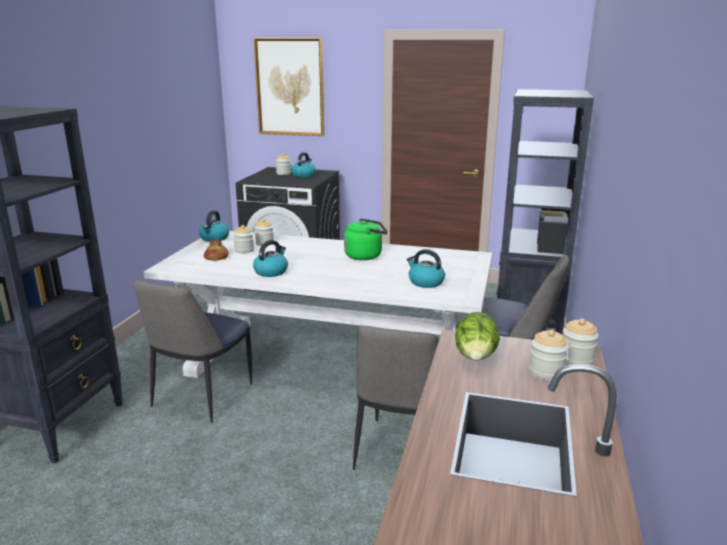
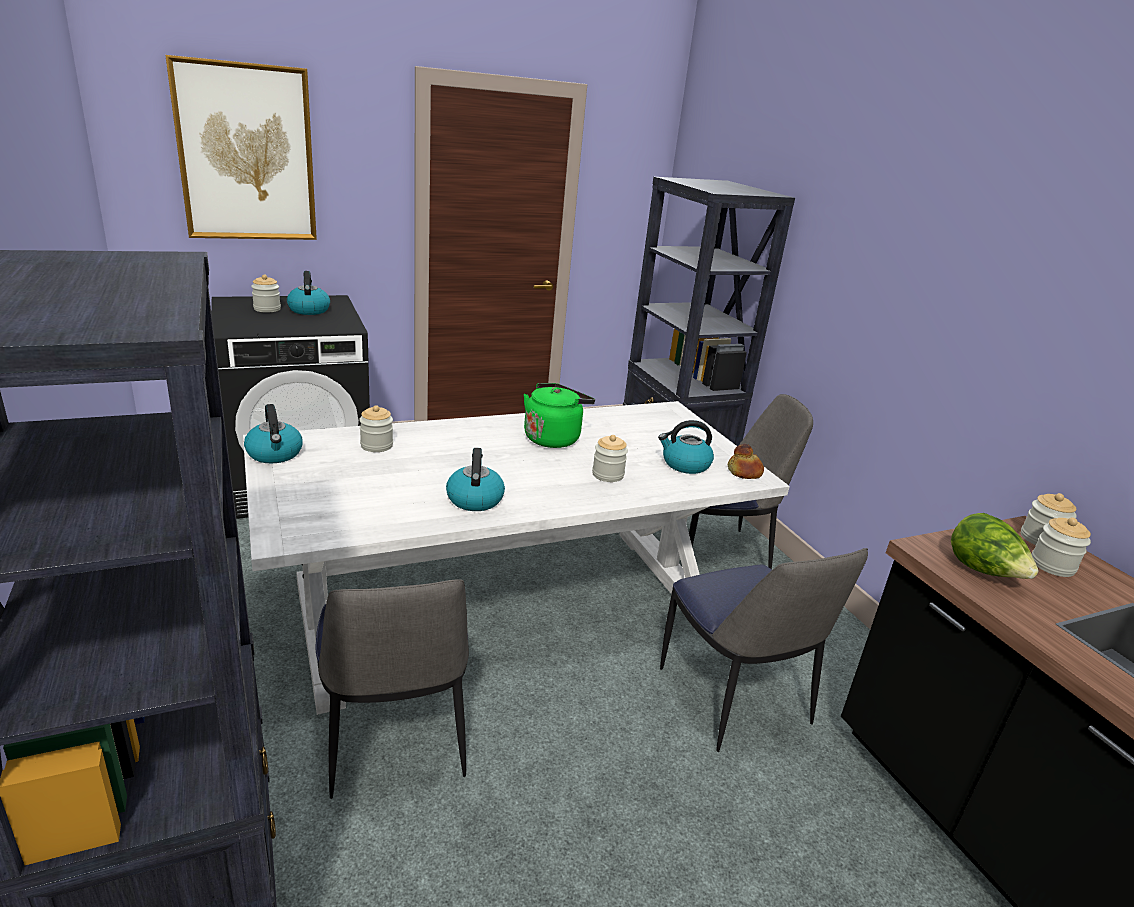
camera: 40 degrees left, 5 degrees up
bread [204,239,229,261] -> bread moved to [728,444,764,479]
jar [233,225,254,253] -> jar moved to [592,435,628,482]

